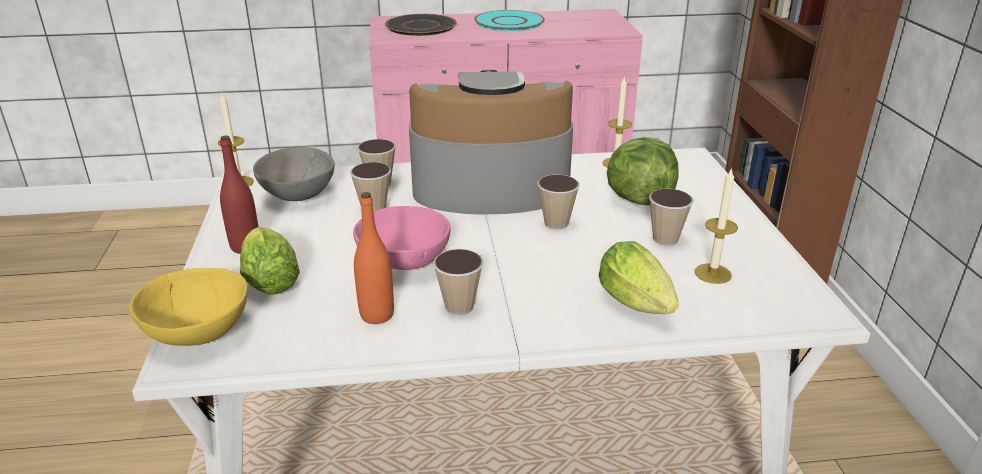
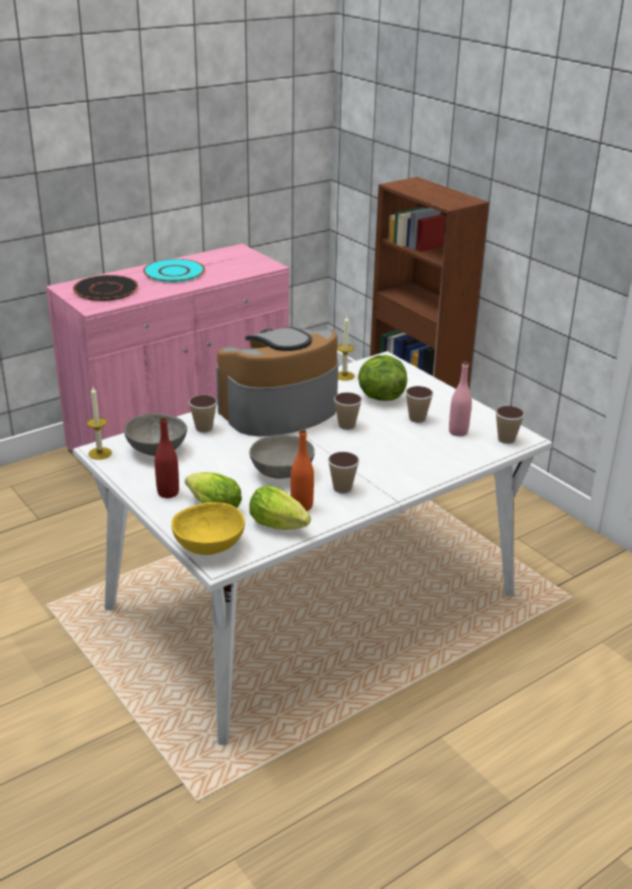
camera: 30 degrees left, 0 degrees up
cup [350,162,391,212] -> cup moved to [495,406,525,444]
pink bowl [353,206,451,270] -> grey bowl [249,435,315,479]
lettuce [599,241,679,314] -> lettuce moved to [249,485,311,530]
candle [695,167,738,284] -> pink bottle [449,361,472,436]

